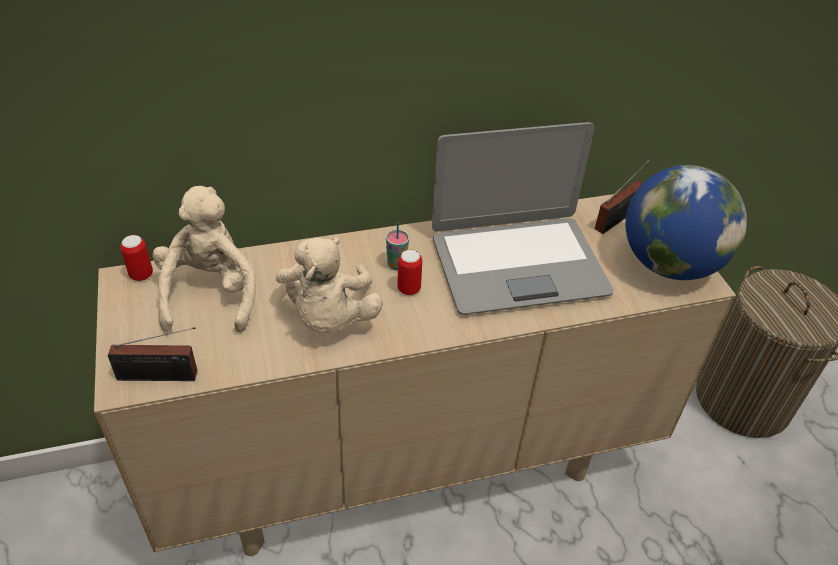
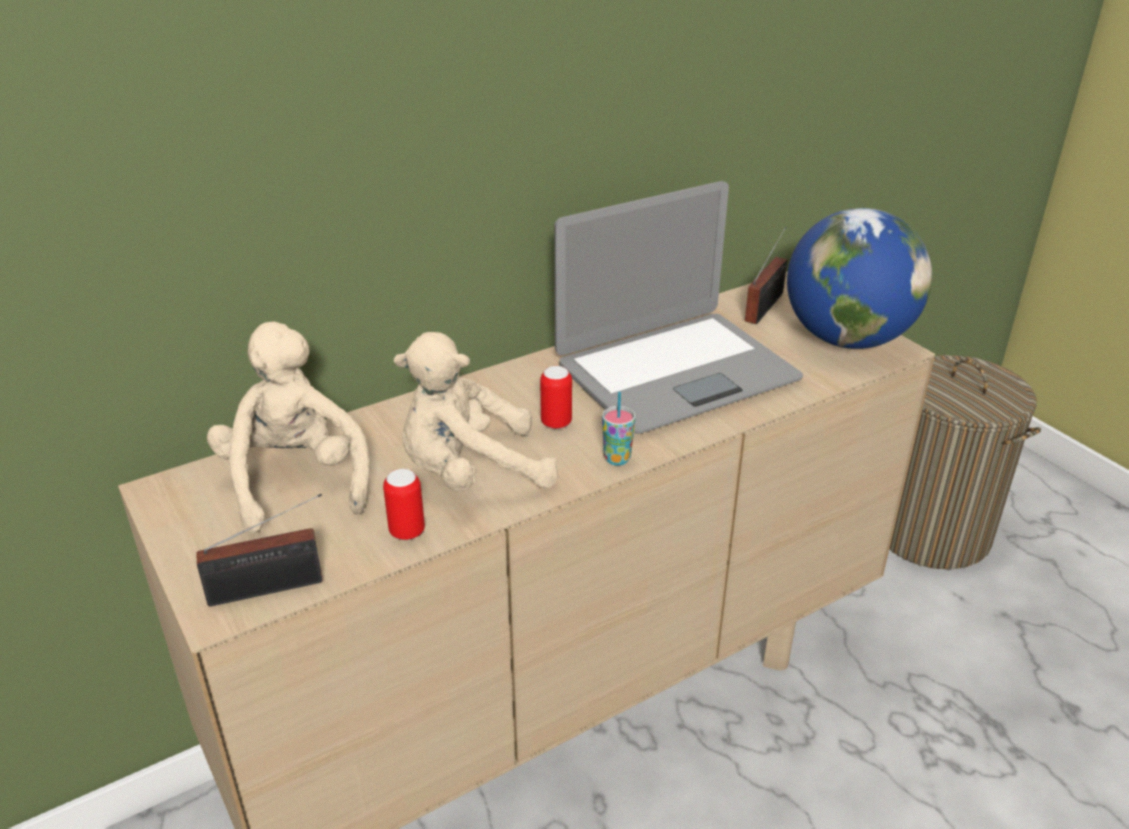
camera: 15 degrees left, 10 degrees down
can [120,235,153,281] -> can moved to [383,469,425,540]
beige plush toy [276,237,383,333] -> beige plush toy turned 90 degrees clockwise [394,332,558,491]
cup [386,222,409,270] -> cup moved to [602,392,635,466]

